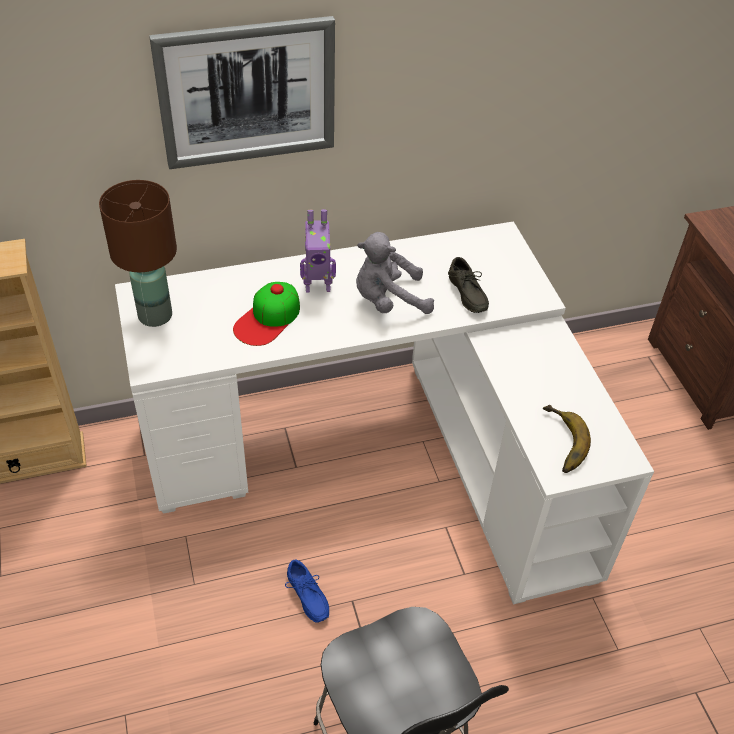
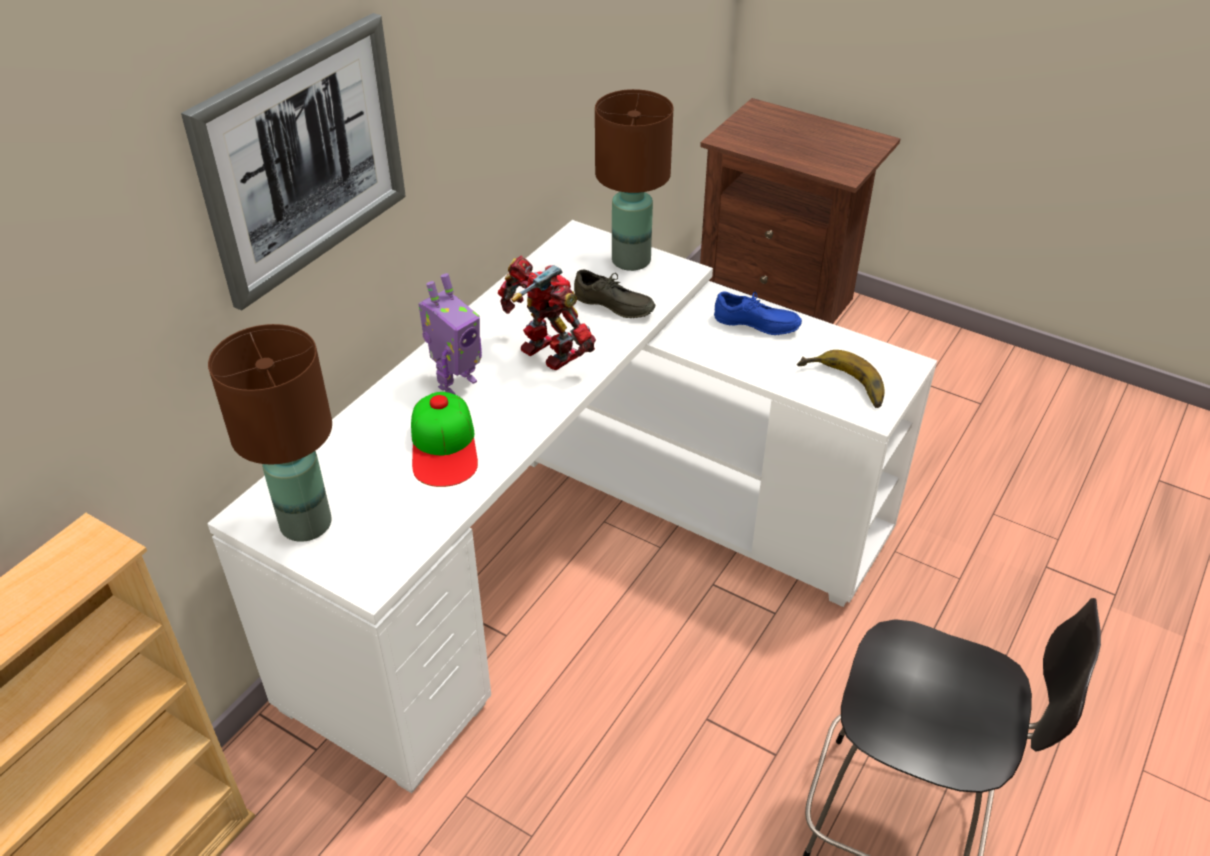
camera: 40 degrees left, 5 degrees down
blue shoe [285,559,329,623] -> blue shoe moved to [714,291,802,335]
grey plush toy [356,232,434,314] -> toy robot [498,256,596,370]
none -> brown table lamp [595,89,674,271]

